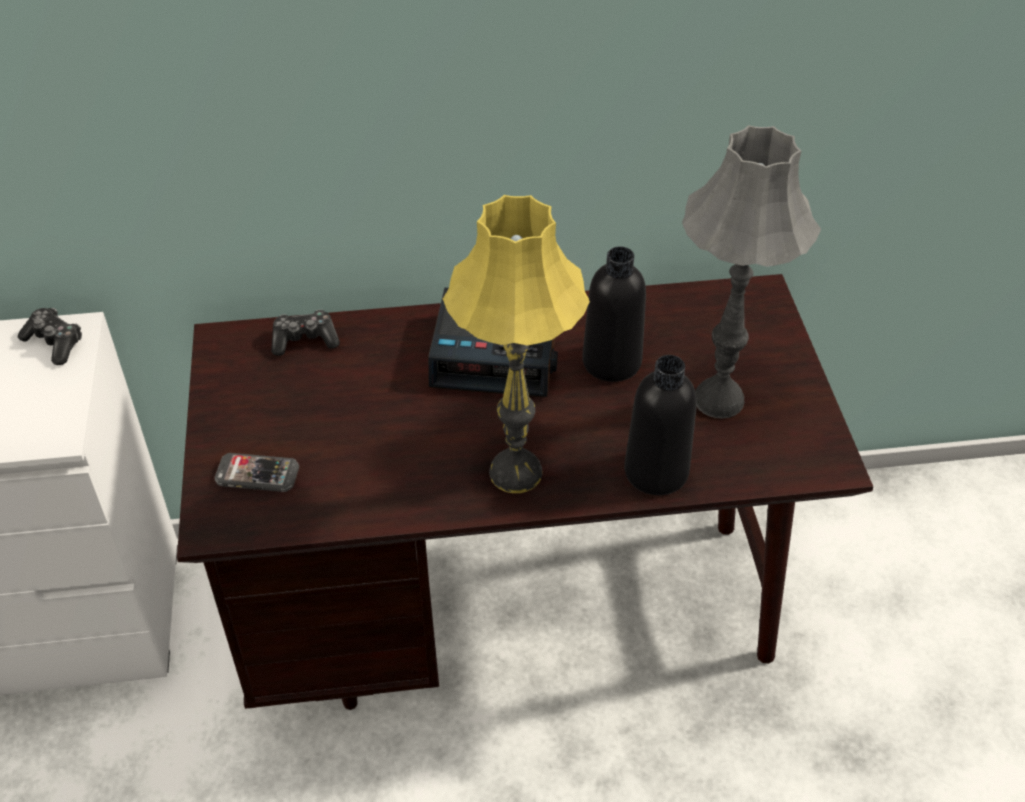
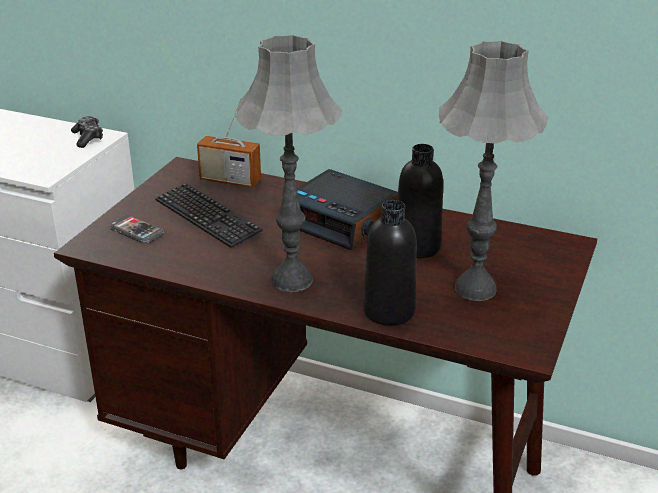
camera: 30 degrees right, 15 degrees down
game controller [271,310,340,356] -> radio [197,97,261,188]
yellow table lamp [443,195,590,493] -> grey table lamp [235,35,342,292]
none -> keyboard [155,183,263,248]

